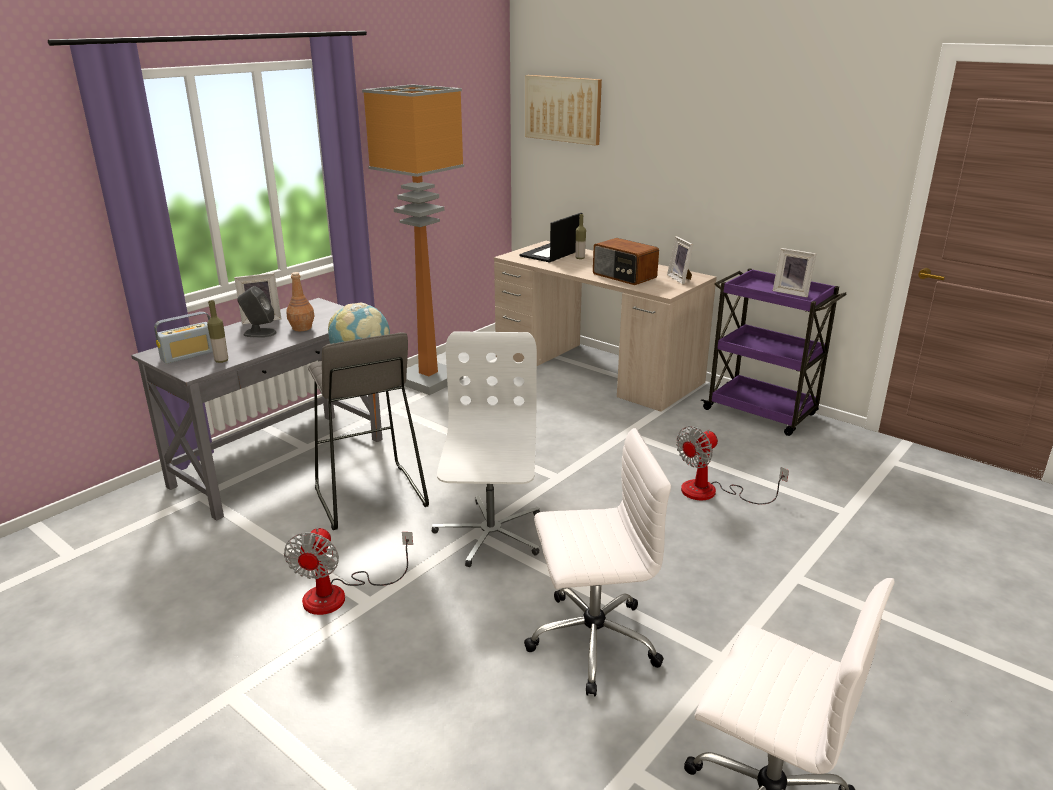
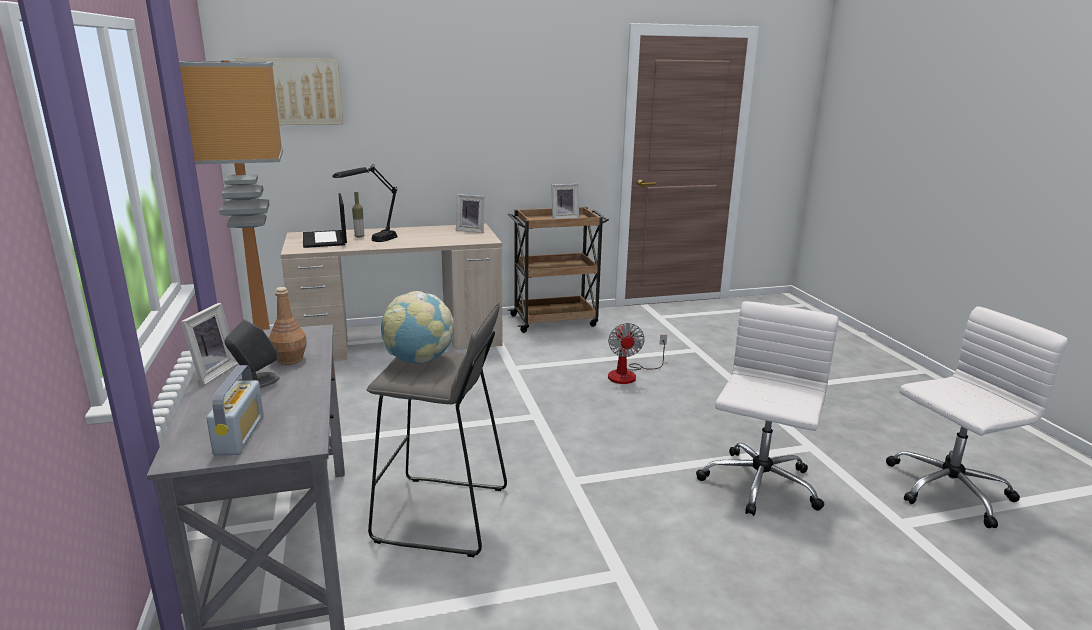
camera: 55 degrees left, 5 degrees down
bottle [207,300,228,363] -> none
fan [284,527,413,615] -> none
white office chair [431,331,541,567] -> none
radio [593,238,659,285] -> none
purple cart [701,268,847,436] -> brown cart [508,207,609,333]
none -> black table lamp [332,164,397,242]

